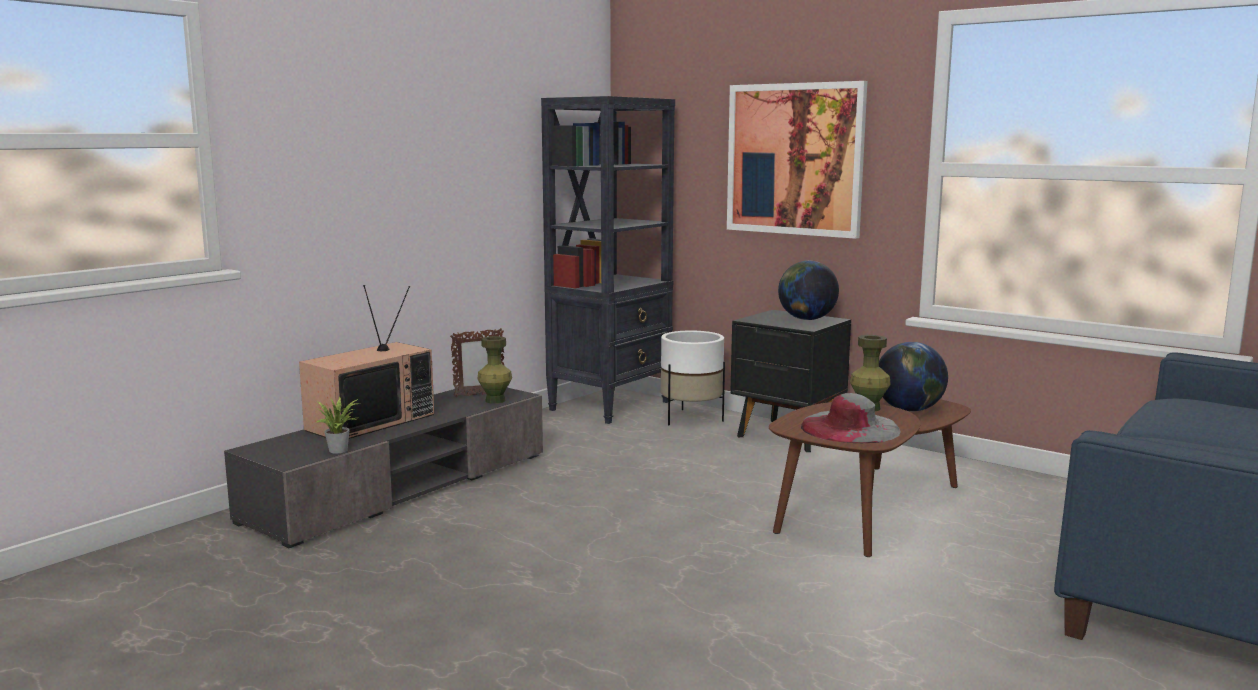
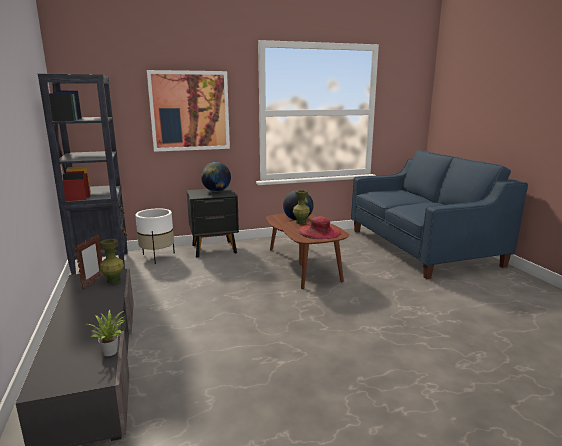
camera: 55 degrees left, 5 degrees up
television [299,285,434,439] -> none
grey hat [801,393,901,443] -> red hat [298,216,342,239]

